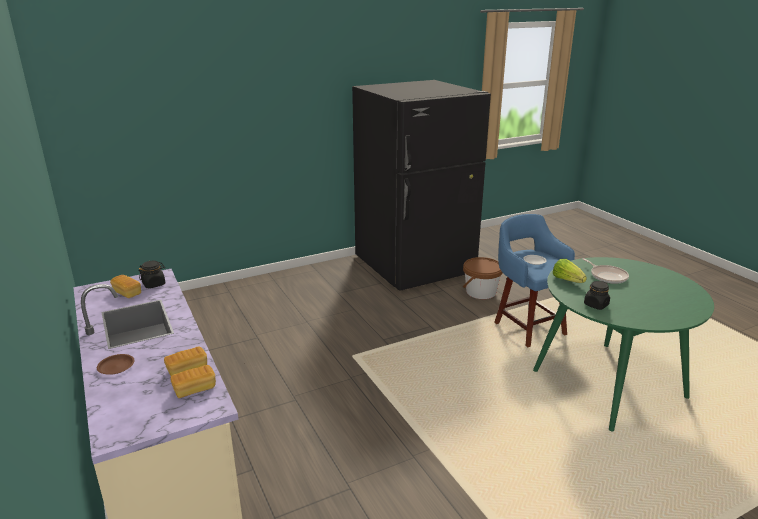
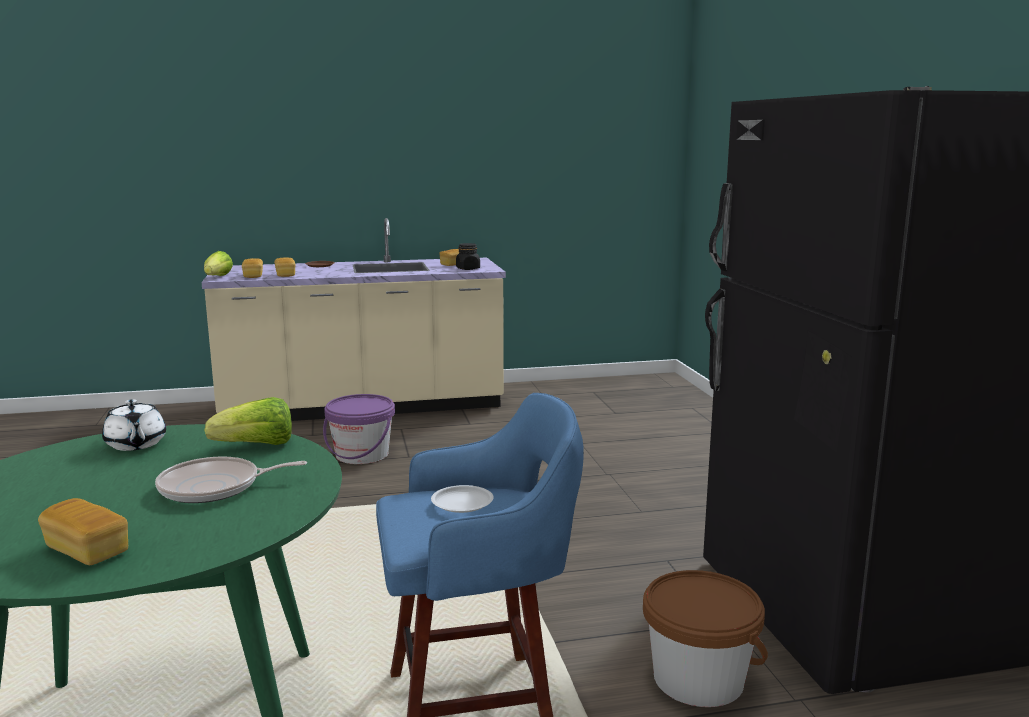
camera: 105 degrees right, 10 degrees down
black jar [584,281,610,310] -> white teapot [102,399,166,451]
none -> bread [38,498,128,565]
none -> lettuce [204,251,233,276]
none -> purple bucket [323,394,395,464]

